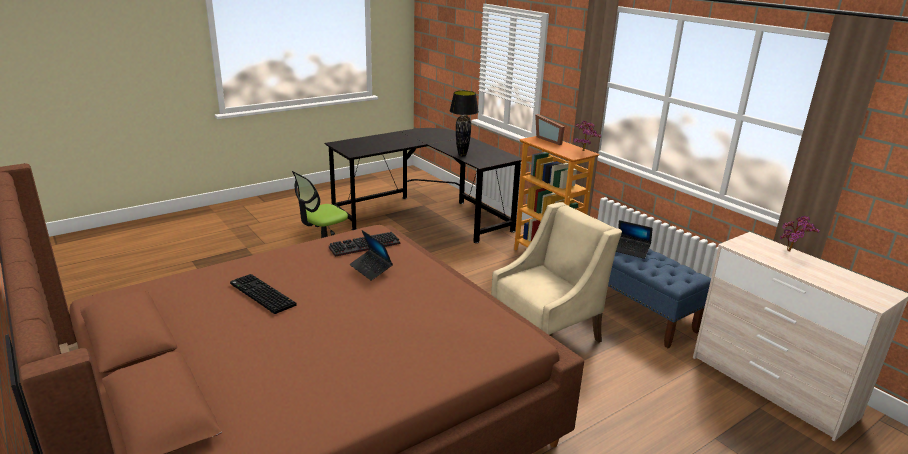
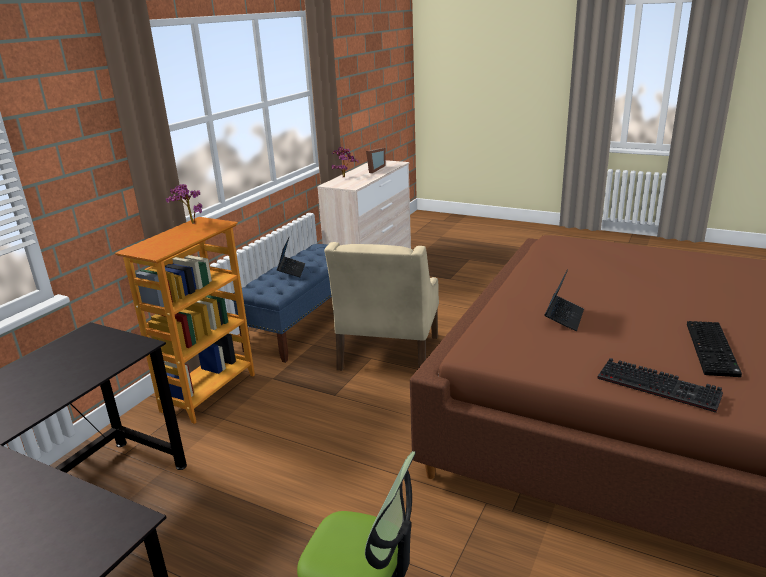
camera: 115 degrees left, 0 degrees up
keyboard [329,232,400,257] -> keyboard moved to [597,358,723,413]
black table lamp [450,90,479,157] -> none
beige armchair [491,202,622,343] -> beige armchair turned 105 degrees counterclockwise [324,242,439,371]
picture frame [535,114,565,145] -> picture frame moved to [366,148,386,173]

